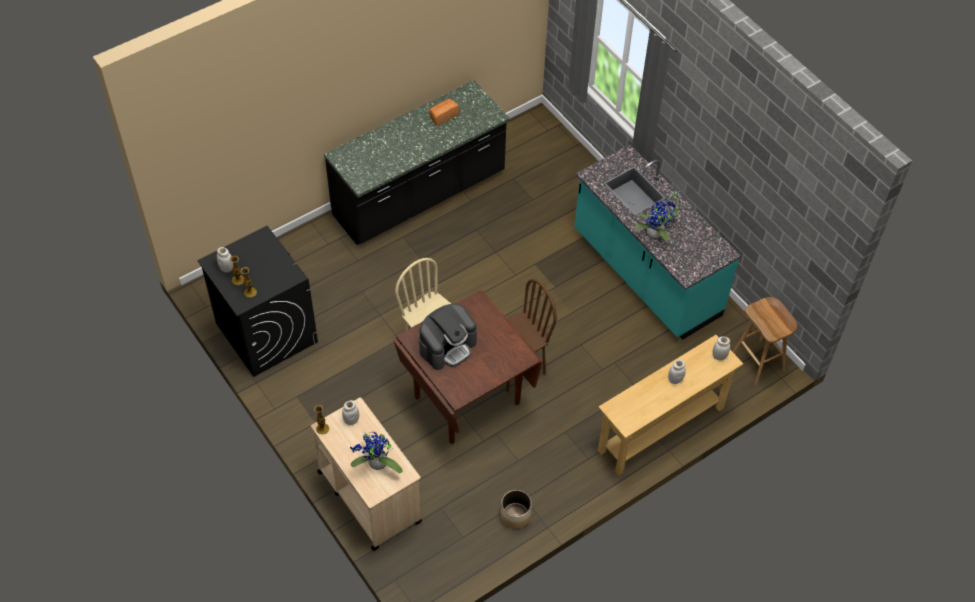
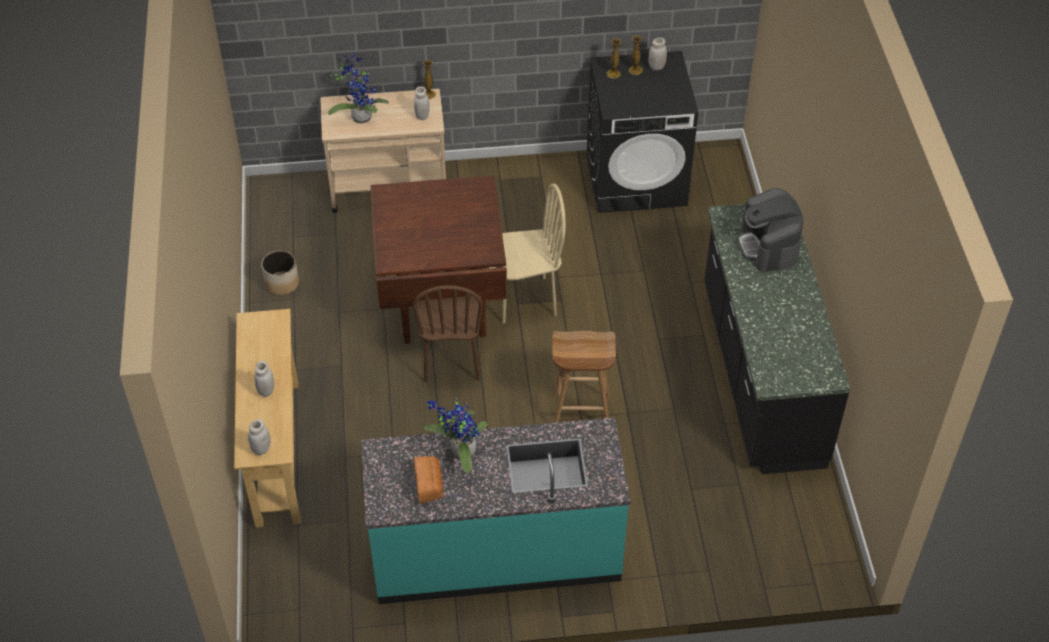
camera: 120 degrees right, 5 degrees down
coffee machine [419,304,477,370] -> coffee machine moved to [738,188,803,272]
bread [429,99,460,126] -> bread moved to [414,456,443,503]
brown stool [732,297,797,385] -> brown stool moved to [552,331,616,423]

